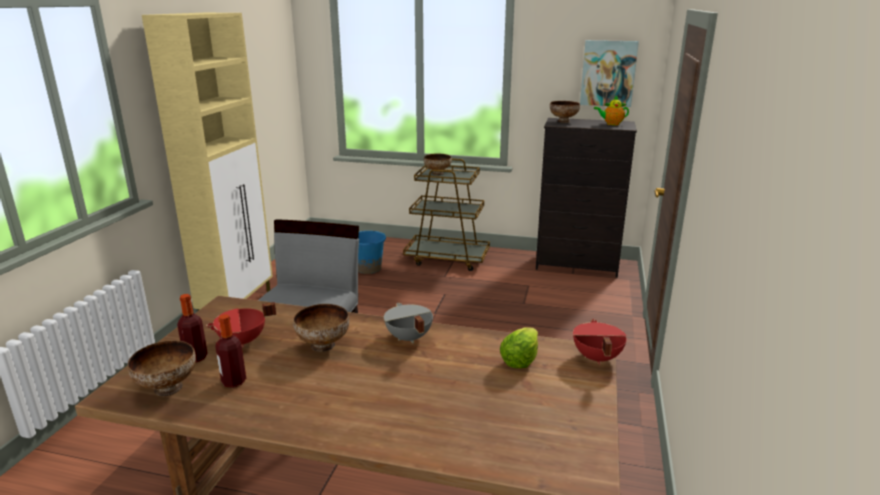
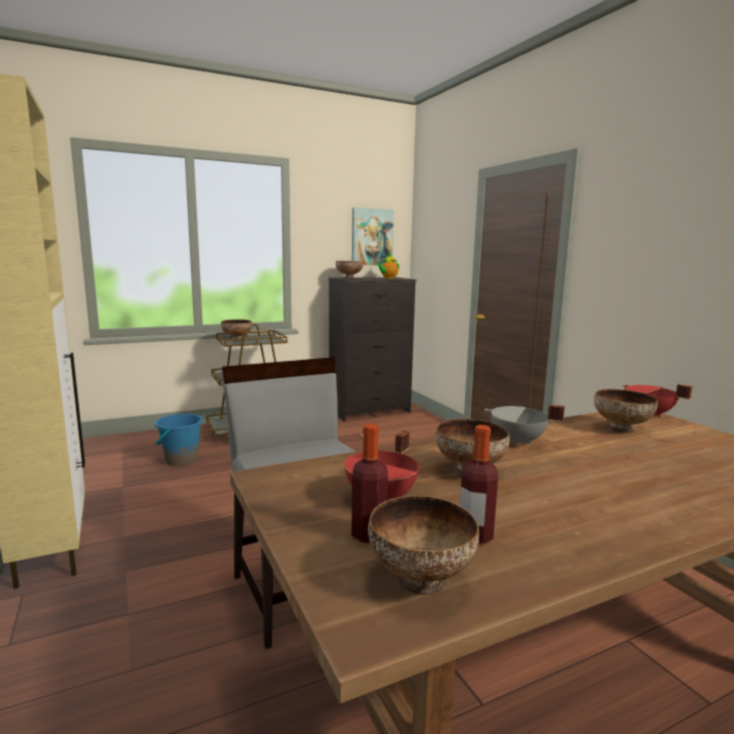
camera: 40 degrees left, 10 degrees down
lettuce [500,327,538,368] -> bowl [594,389,658,433]

